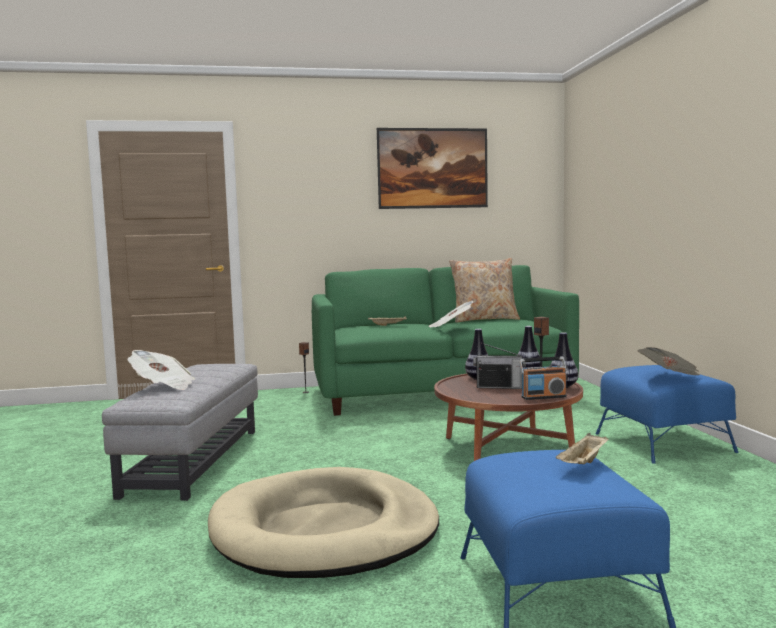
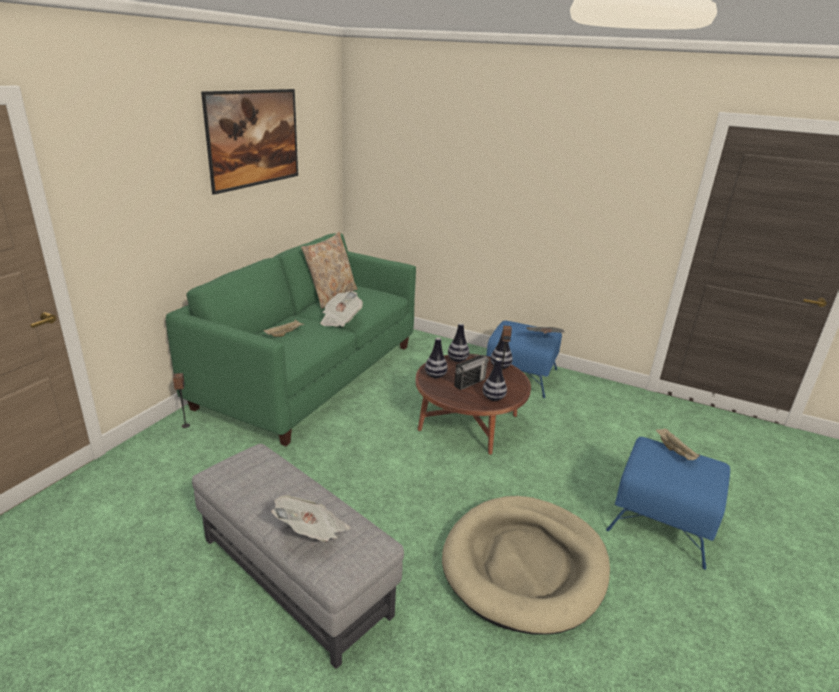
camera: 55 degrees left, 20 degrees up
radio [519,357,567,400] -> none
none -> vase [483,358,507,401]

